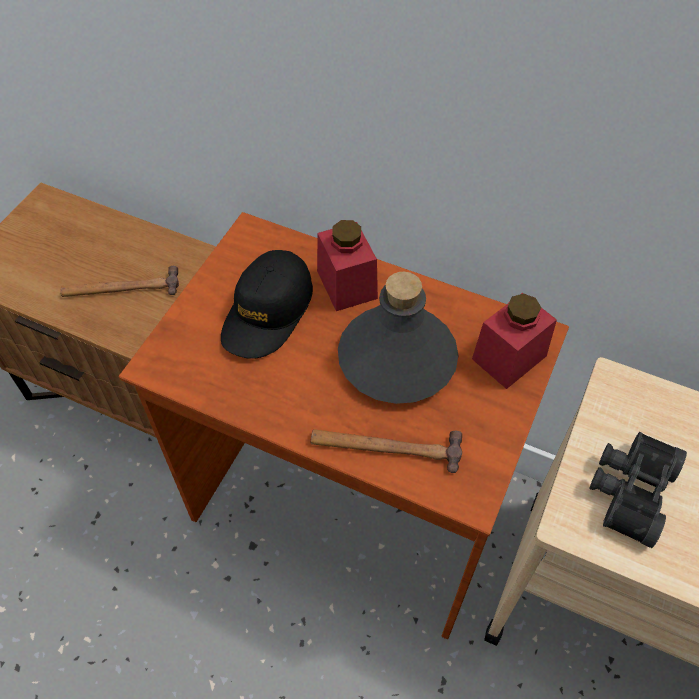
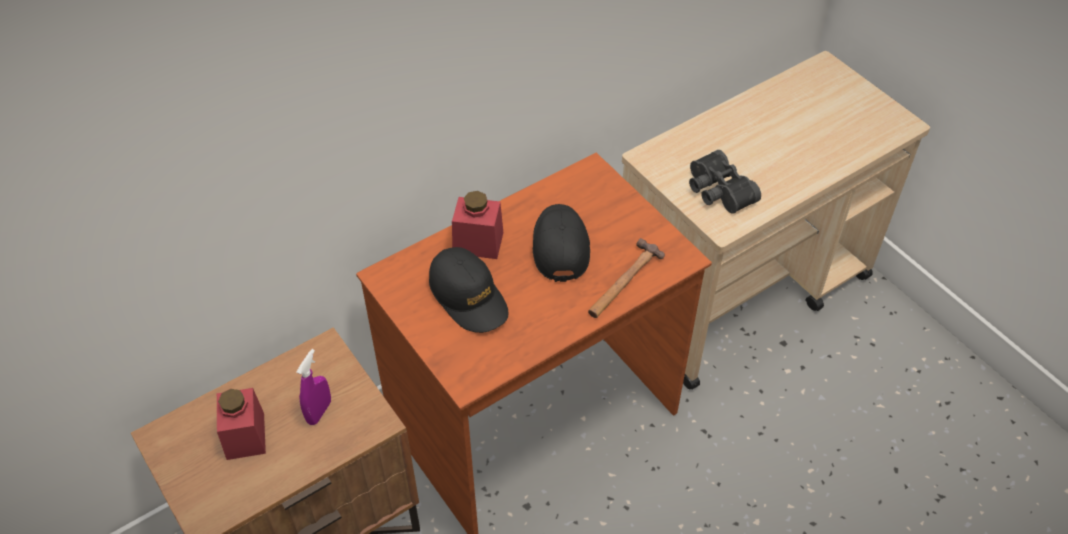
camera: 60 degrees left, 5 degrees down
hammer [61,266,179,297] -> purple spray bottle [296,349,331,425]
grey bottle [338,272,459,404] -> black cap [533,204,590,282]
red jar [472,293,557,389] -> red jar moved to [217,388,266,460]

